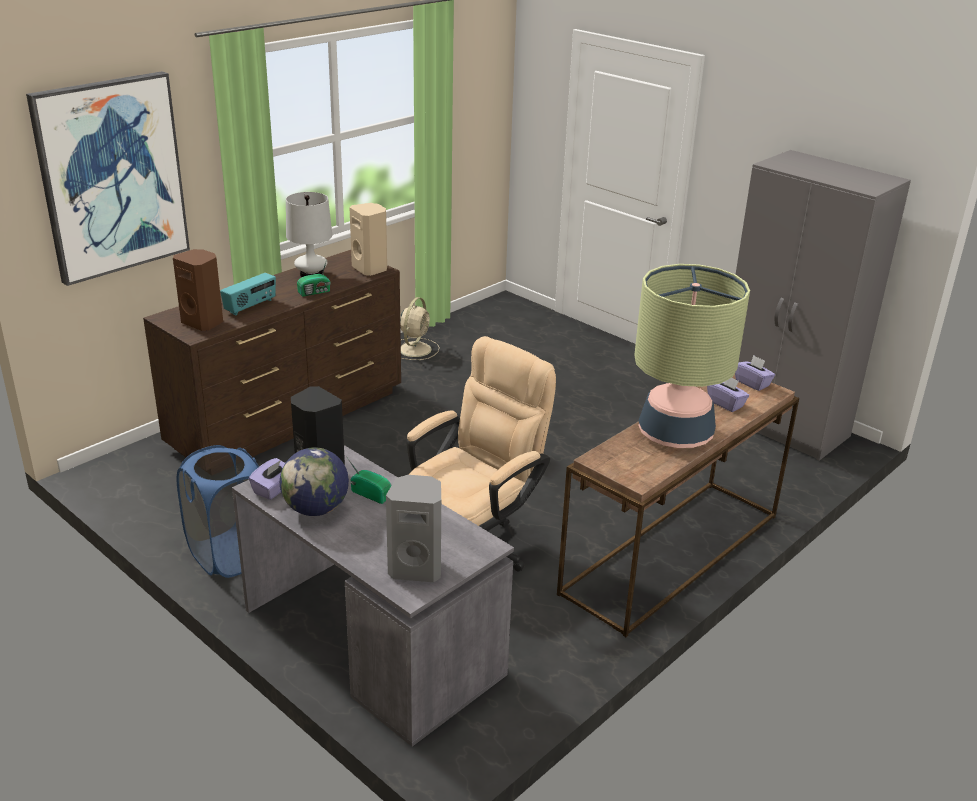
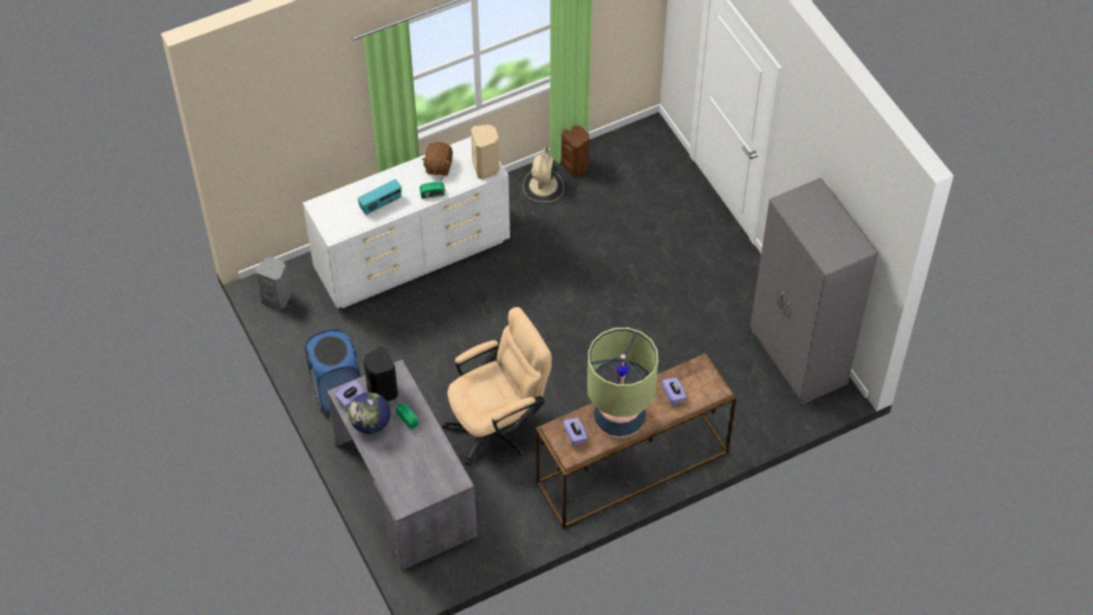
camera: 20 degrees right, 25 degrees up
picture [26,71,190,286] -> none
brown dresser [143,250,401,457] -> white dresser [303,137,510,309]
brown speaker [173,249,223,331] -> brown speaker moved to [561,125,589,177]
white table lamp [286,192,332,277] -> brown plush toy [422,142,453,176]
grey speaker [386,475,441,582] -> grey speaker moved to [256,257,291,309]
beige fan [400,297,440,360] -> beige fan turned 150 degrees clockwise [523,147,564,202]
purple tissue box [735,355,775,391] -> purple tissue box moved to [563,418,588,446]

